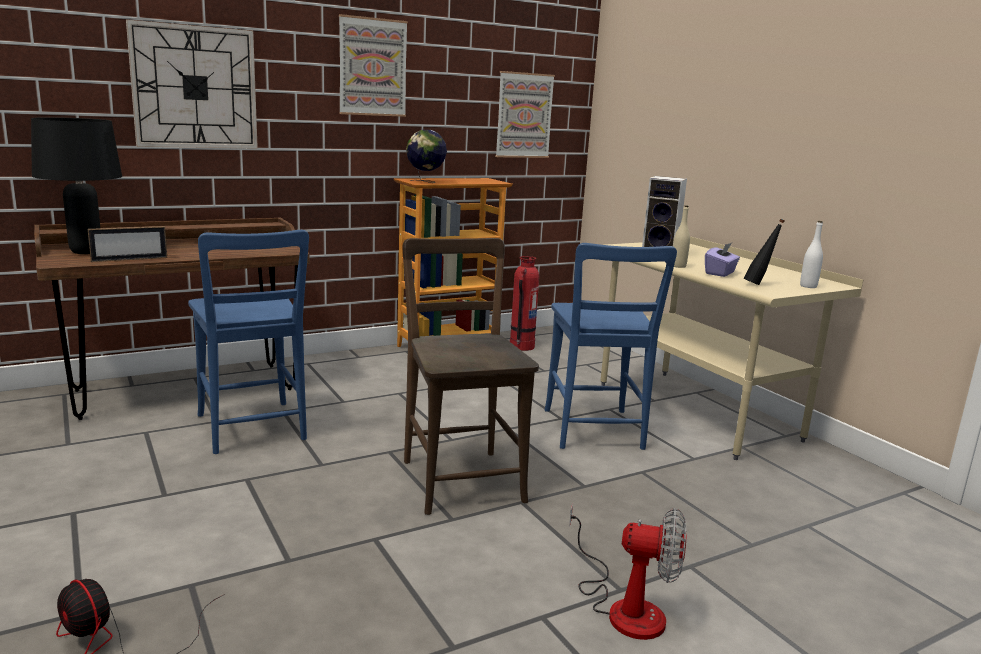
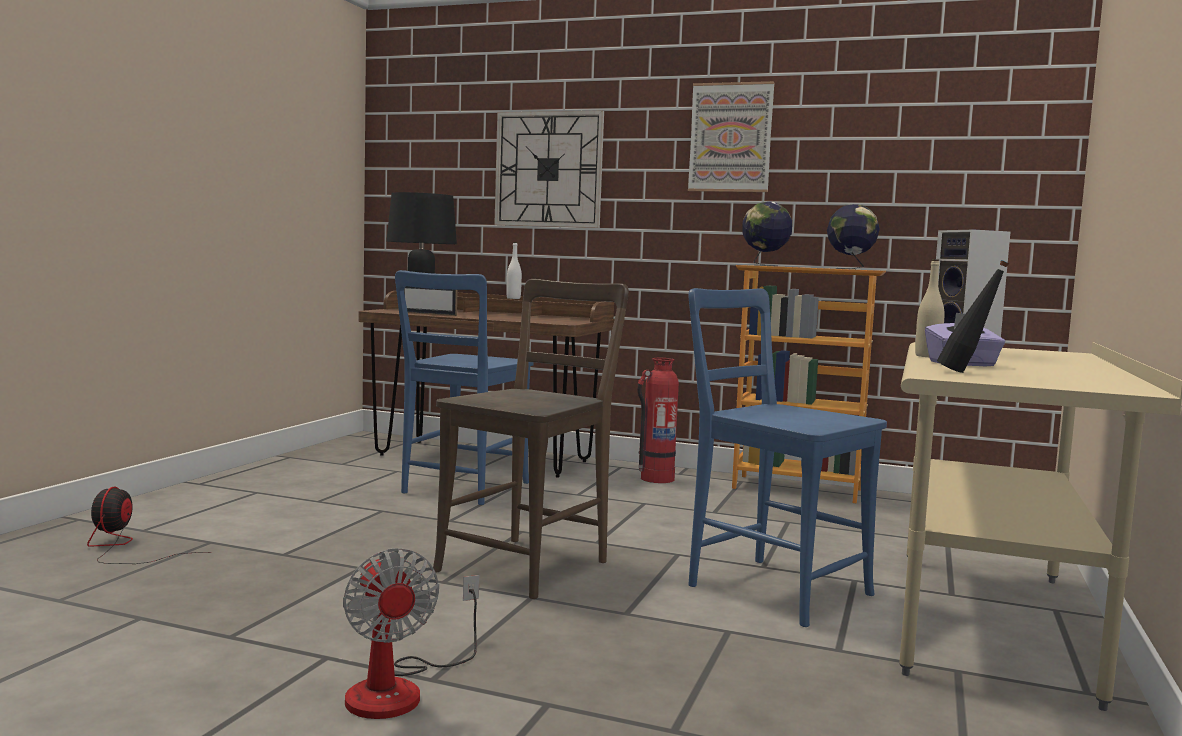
camera: 50 degrees right, 10 degrees down
picture [495,71,555,158] -> none
fire extinguisher [510,256,539,351] -> fire extinguisher moved to [637,358,679,483]
blue chair [545,243,677,450] -> blue chair turned 90 degrees clockwise [688,288,887,627]
white bottle [800,221,823,288] -> white bottle moved to [507,242,522,299]
none -> globe [827,204,880,269]

